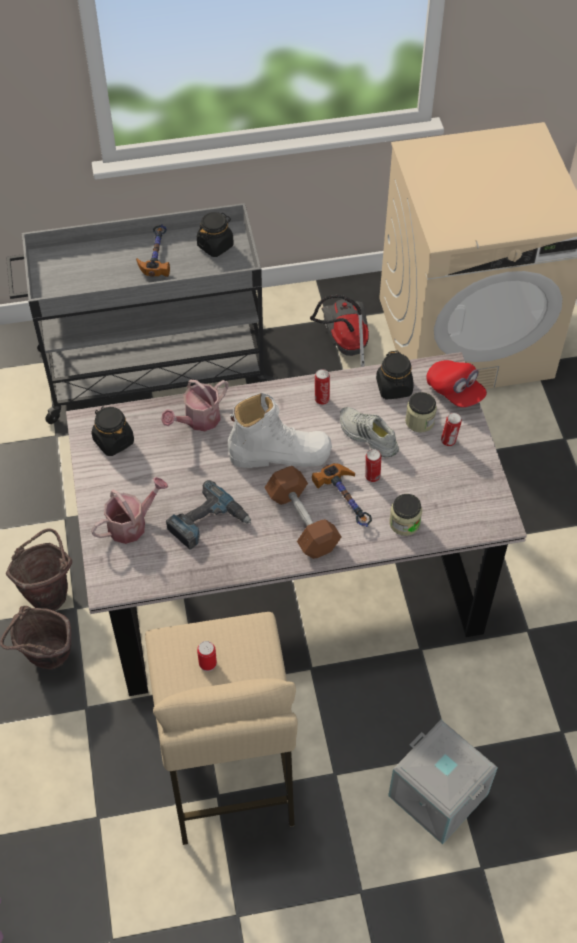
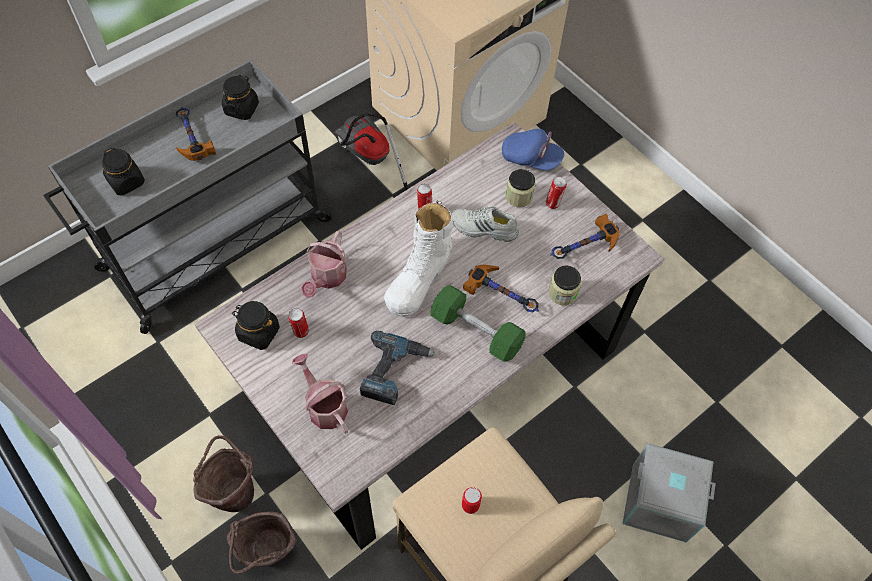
camera: 30 degrees left, 5 degrees up
watering can [91,477,168,544] -> watering can turned 60 degrees counterclockwise [292,354,348,434]
white boot [228,393,332,468] -> white boot turned 150 degrees clockwise [384,201,453,317]
brown dumbbell [264,466,341,559] -> green dumbbell [430,285,525,362]
can [365,449,381,482] -> can moved to [288,308,309,338]
black jar [376,351,414,399] -> black jar moved to [102,148,145,195]
red cap [426,360,487,407] -> blue cap [502,129,564,170]
none -> hammer [550,214,620,259]

